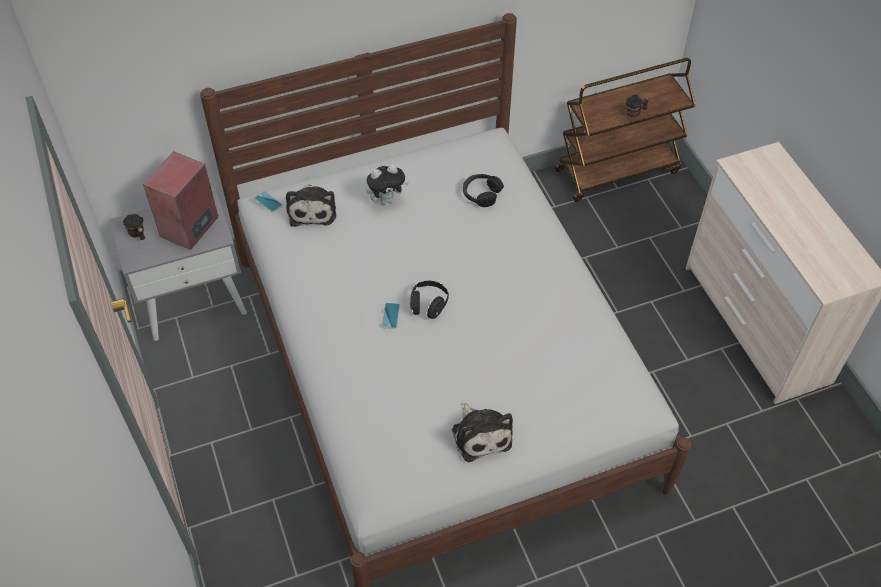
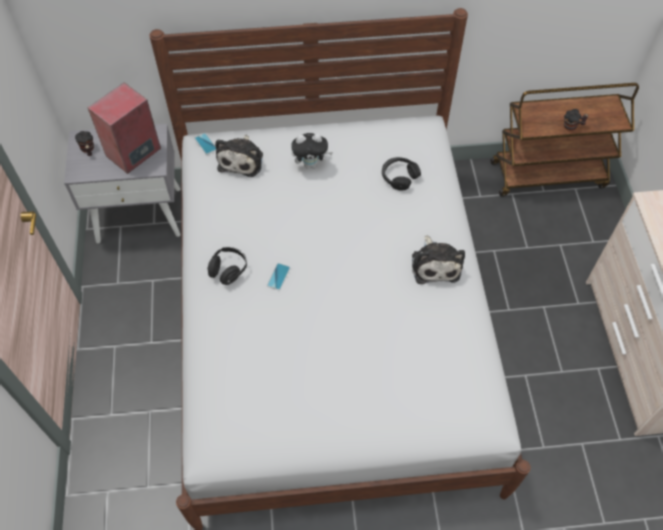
camera: 15 degrees right, 5 degrees up
black headphones [410,281,449,319] -> black headphones moved to [207,247,247,285]
plush toy [452,403,513,462] -> plush toy moved to [412,235,465,284]

